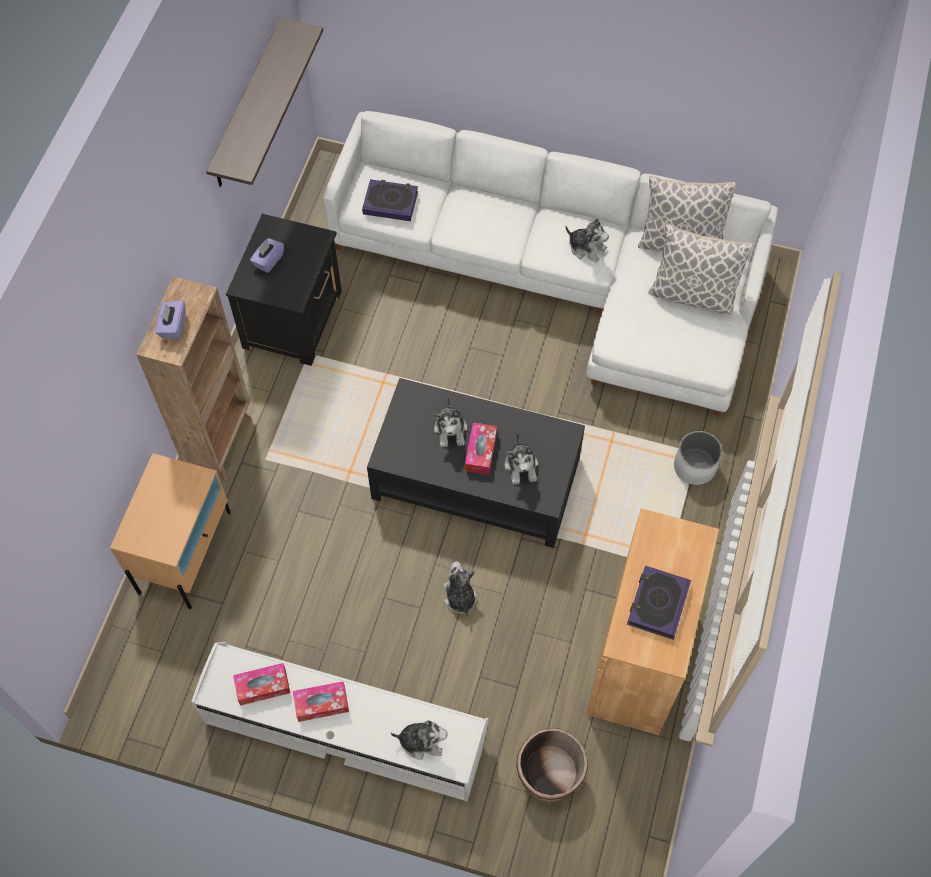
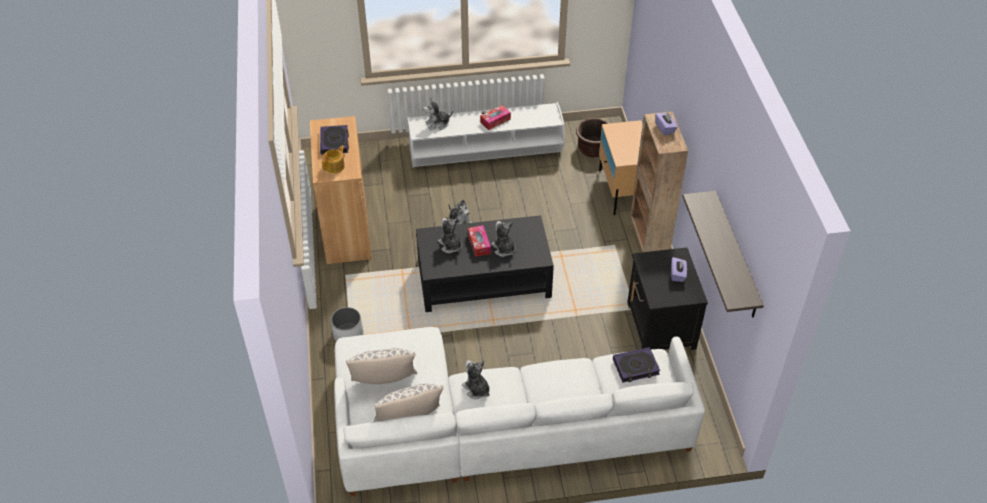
camera: 155 degrees right, 15 degrees down
tissue box [233,663,290,706] -> none
brown planter [516,728,588,802] -> brown planter moved to [576,118,609,157]
plush toy [566,218,609,263] -> plush toy turned 45 degrees clockwise [462,360,490,399]
none -> teapot [322,146,345,173]

